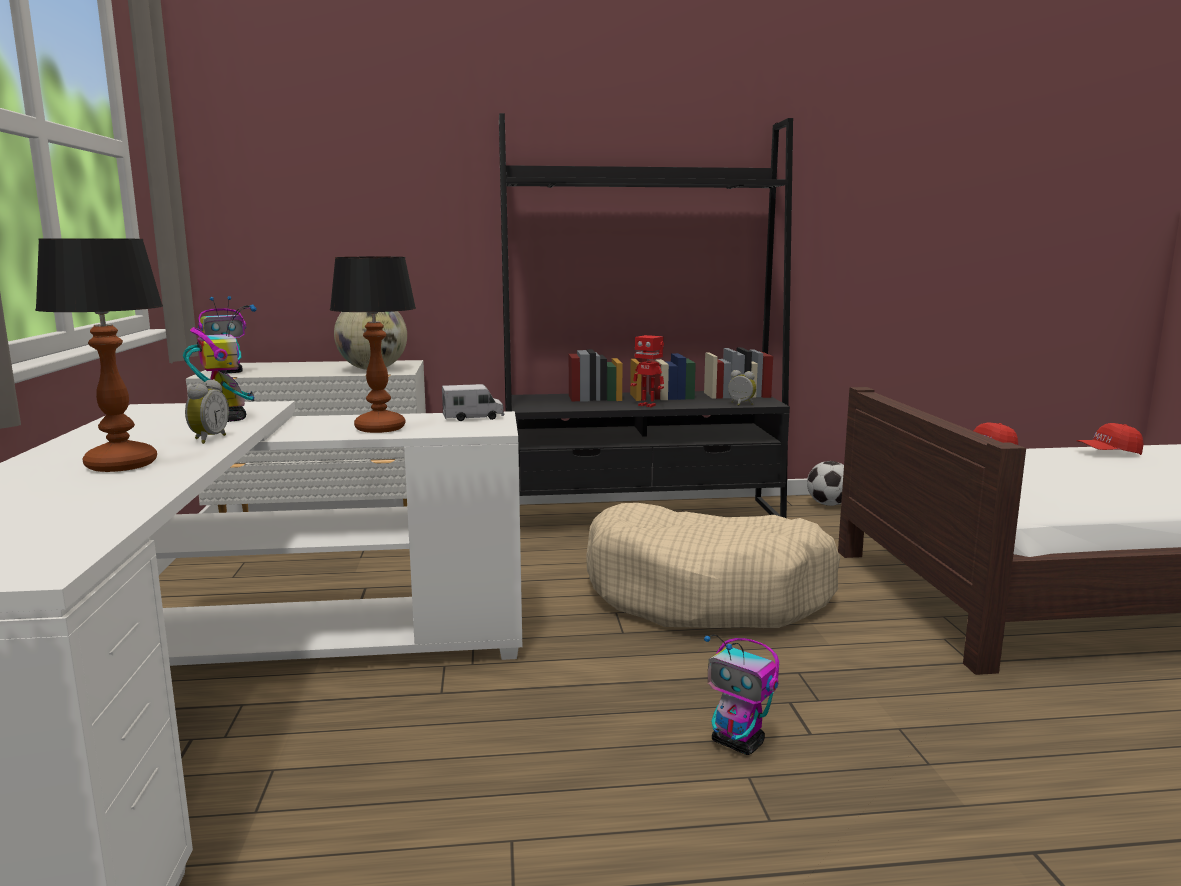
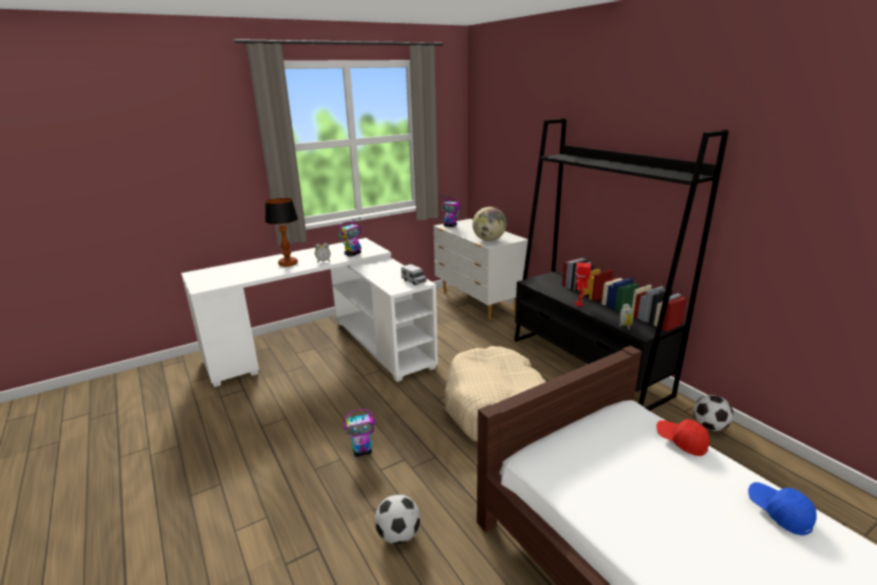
camera: 65 degrees right, 10 degrees up
table lamp [330,257,416,433] -> none
toy robot [704,634,779,755] -> toy robot turned 120 degrees counterclockwise [344,409,375,457]
red cap [1076,423,1143,455] -> blue cap [748,482,817,536]
none -> football [375,494,420,544]

